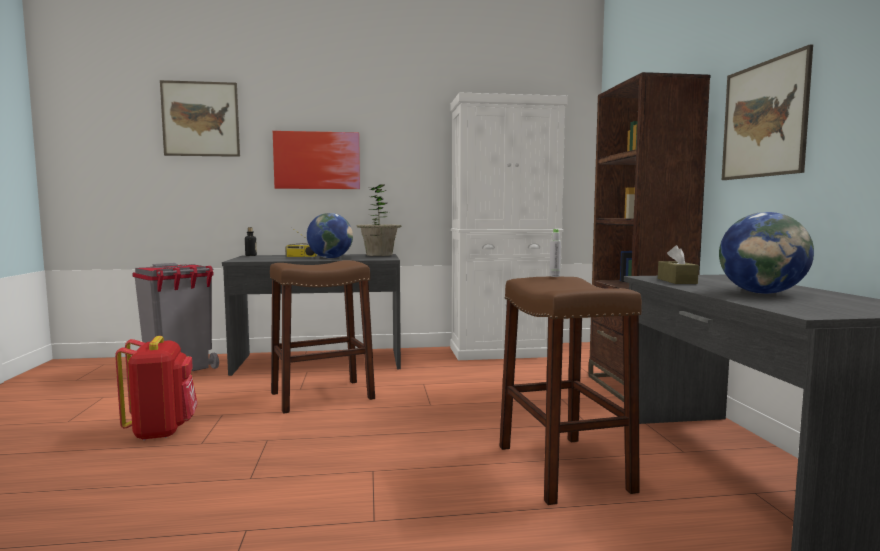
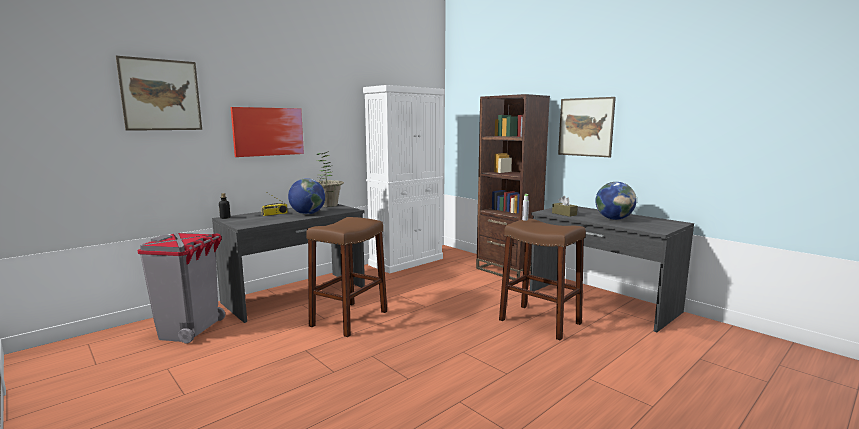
camera: 35 degrees left, 5 degrees up
red backpack [115,336,198,441] -> none

